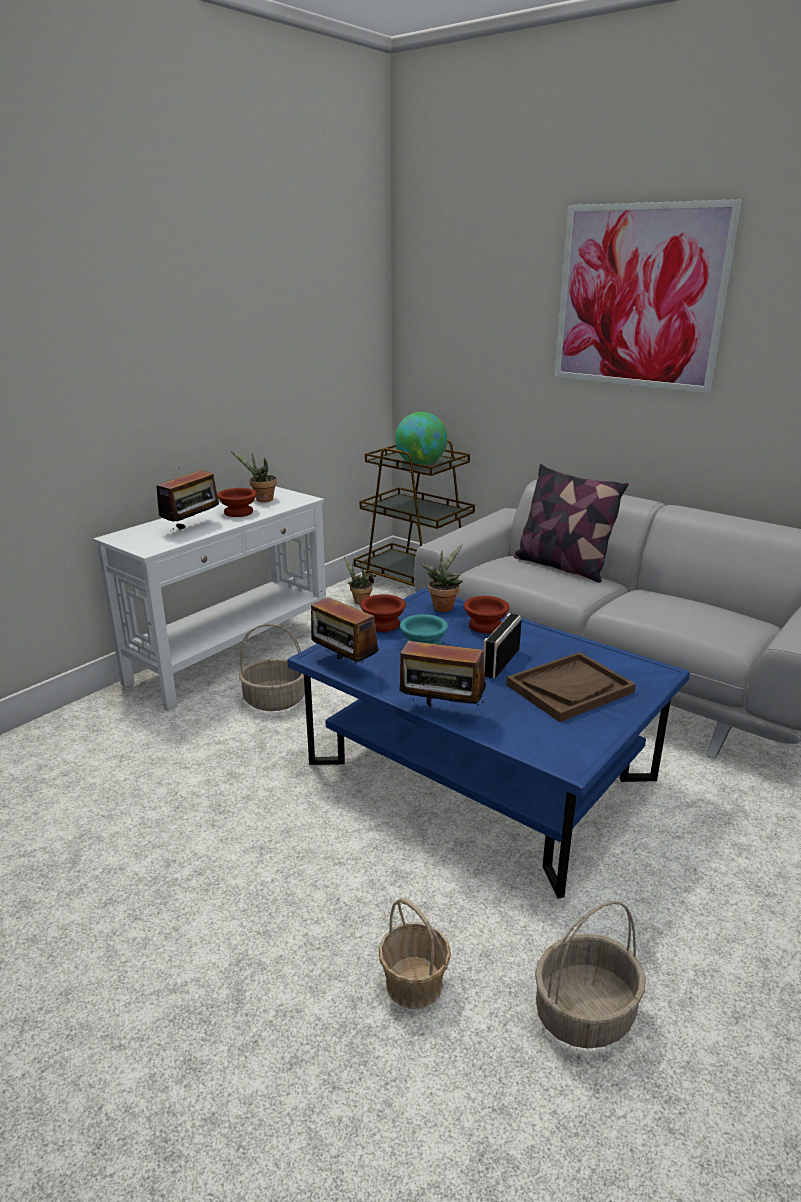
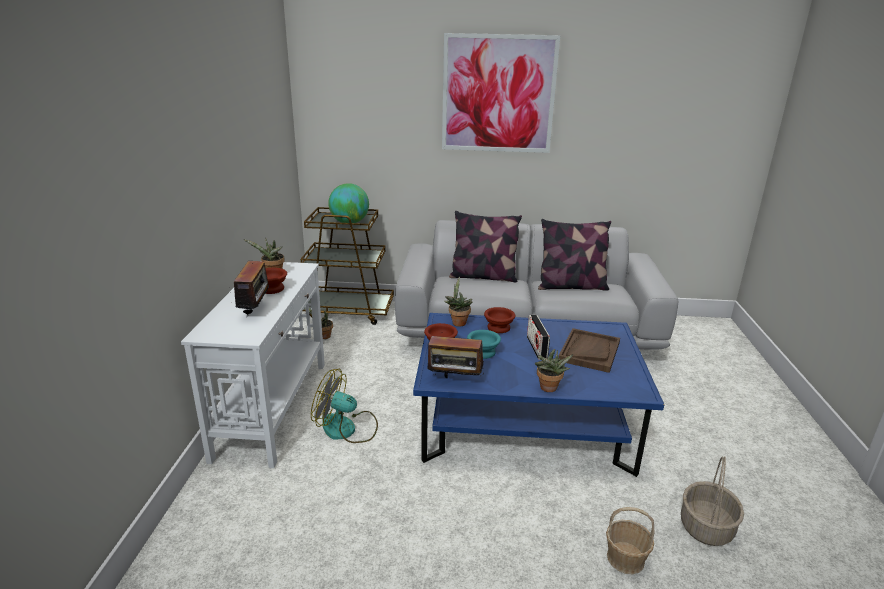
camera: 35 degrees left, 0 degrees up
basket [239,624,305,711] -> fan [311,369,378,443]
radio [399,635,486,706] -> potted plant [535,349,573,392]
none -> pillow [538,219,611,291]

